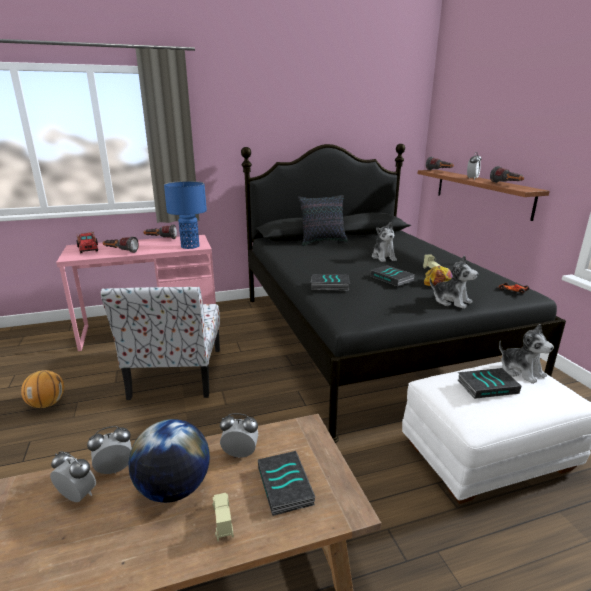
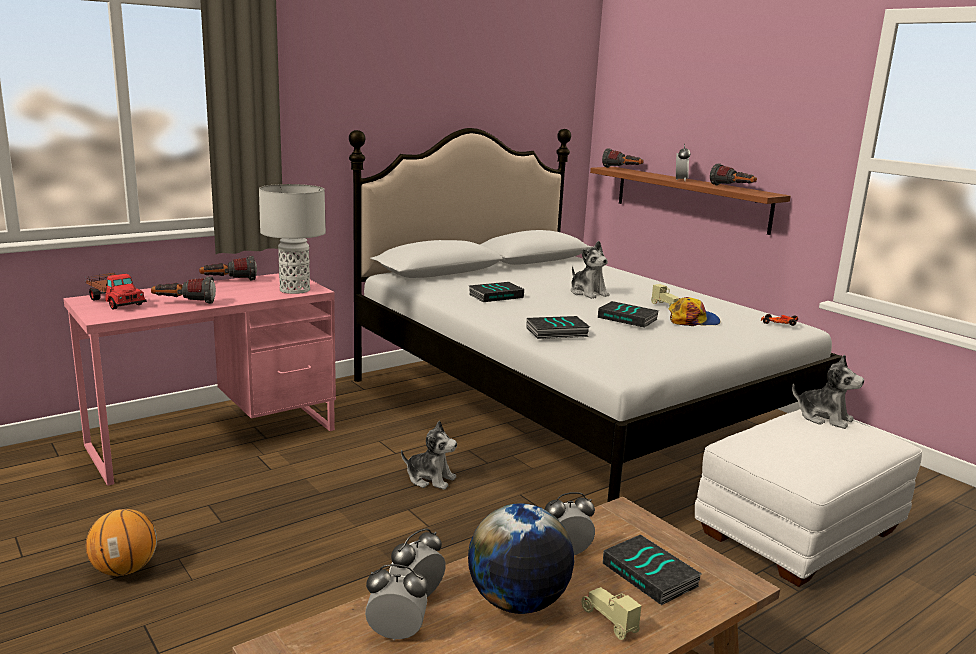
camera: 20 degrees left, 5 degrees down
chair [101,287,220,400] -> none
blue table lamp [164,181,207,249] -> white table lamp [259,184,326,294]
black bed [241,144,566,443] -> white bed [349,128,842,502]
black pillow [298,195,348,246] -> none
plush toy [430,255,478,309] -> plush toy moved to [401,420,457,490]
book [458,368,521,399] -> book moved to [469,282,524,302]

